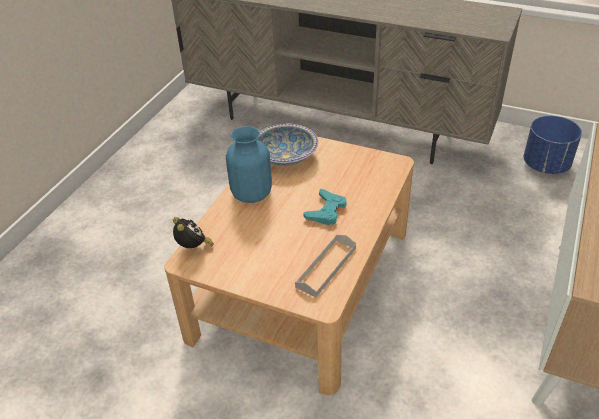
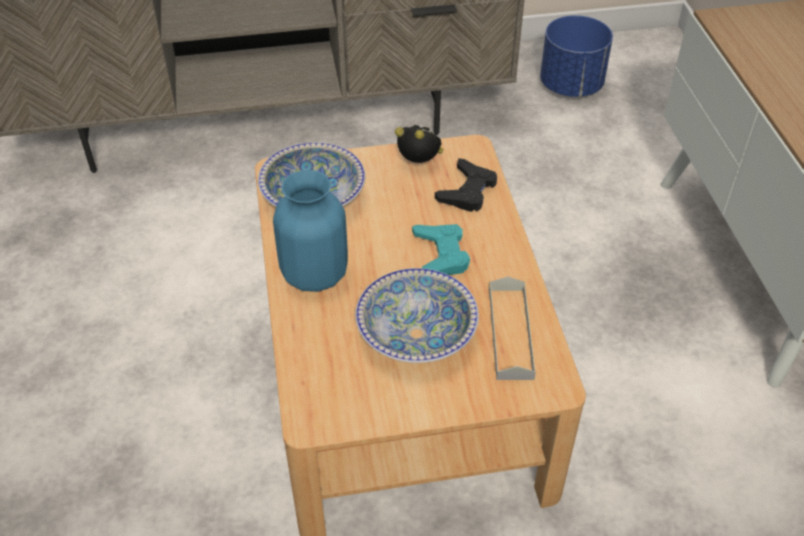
camera: 35 degrees left, 5 degrees up
alarm clock [173,217,214,248] -> alarm clock moved to [395,125,444,163]
none -> bowl [355,268,479,363]
none -> black game controller [435,158,497,212]

